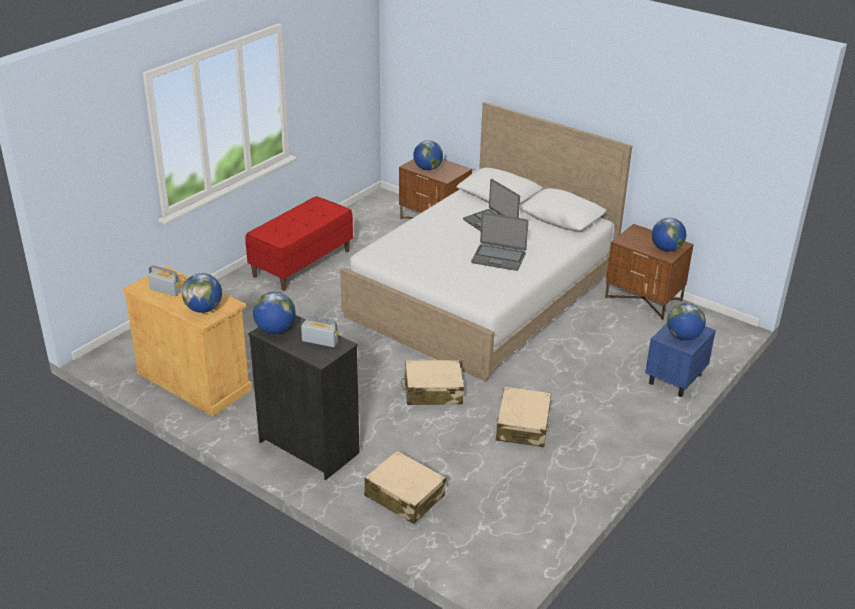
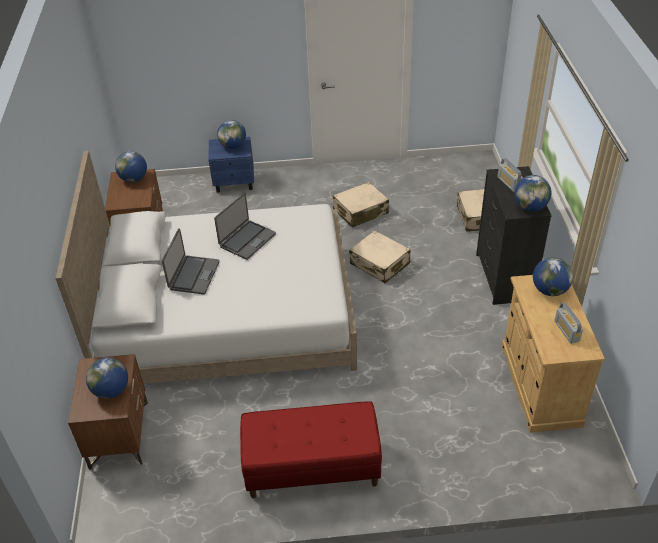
camera: 130 degrees left, 10 degrees up
laptop [471,212,529,271] -> laptop turned 60 degrees clockwise [214,193,276,260]

